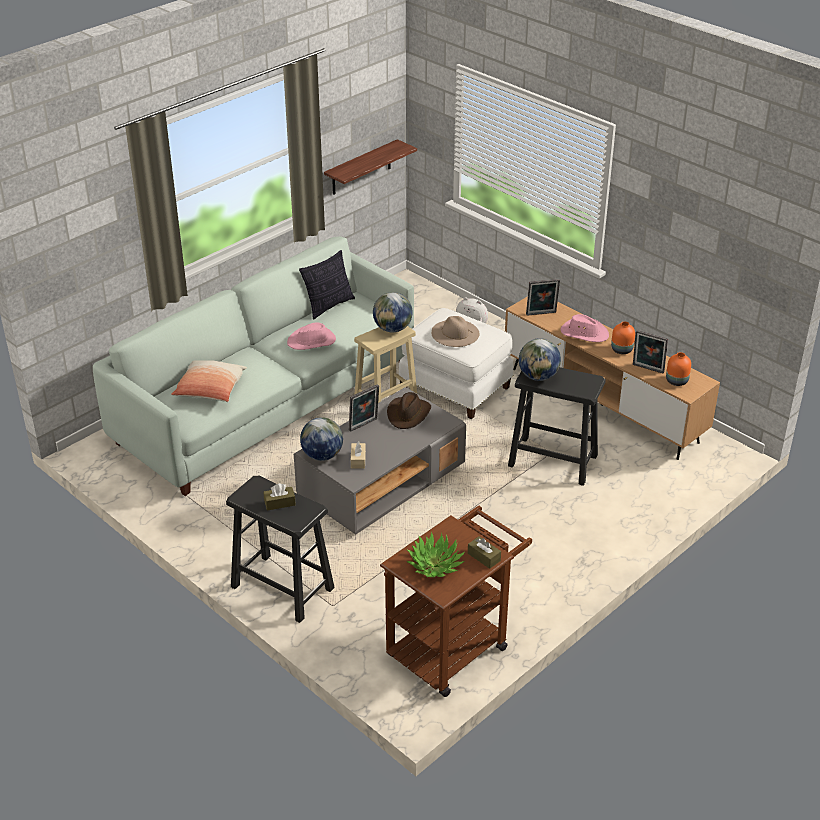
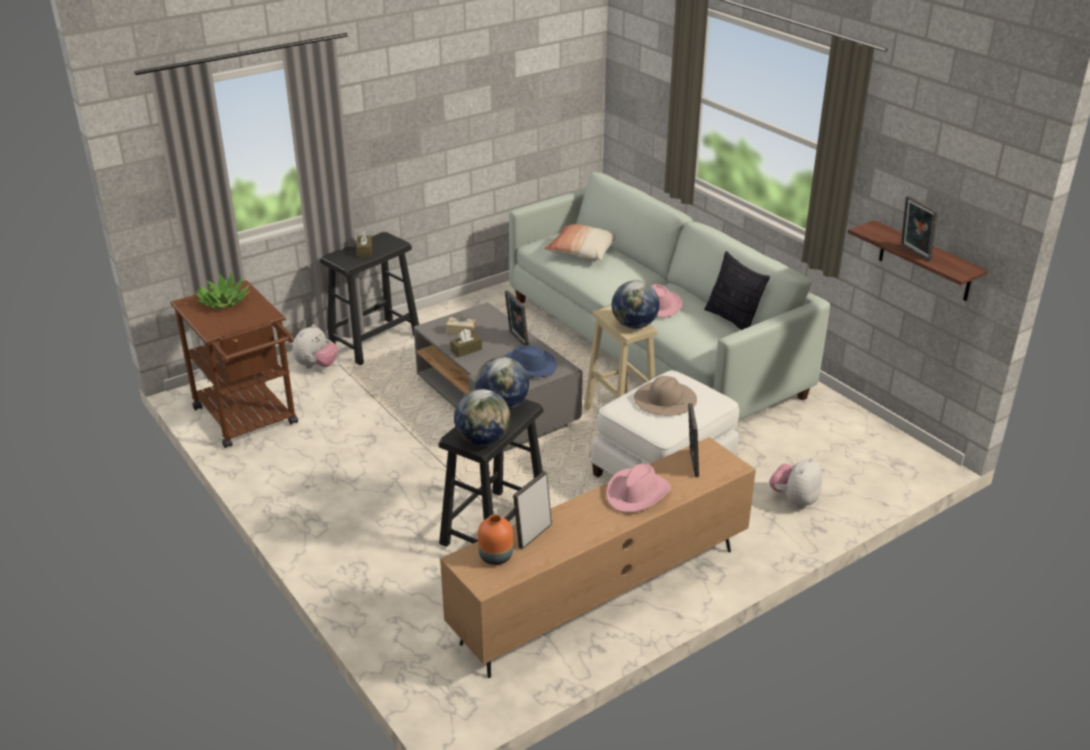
camera: 100 degrees right, 5 degrees down
globe [300,417,343,461] -> globe moved to [454,389,510,446]
brown hat [387,392,431,429] -> blue hat [503,345,557,377]
brown tissue box [468,537,501,569] -> brown tissue box moved to [450,329,482,357]
orange vase [611,321,635,354] -> none
none -> plush toy [293,324,338,368]
none -> picture frame [901,196,938,261]

